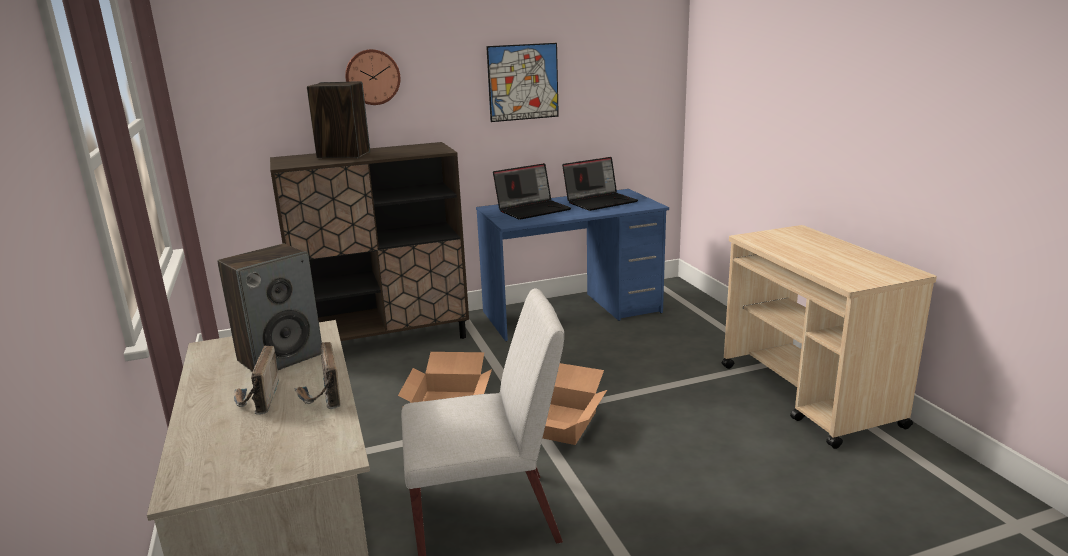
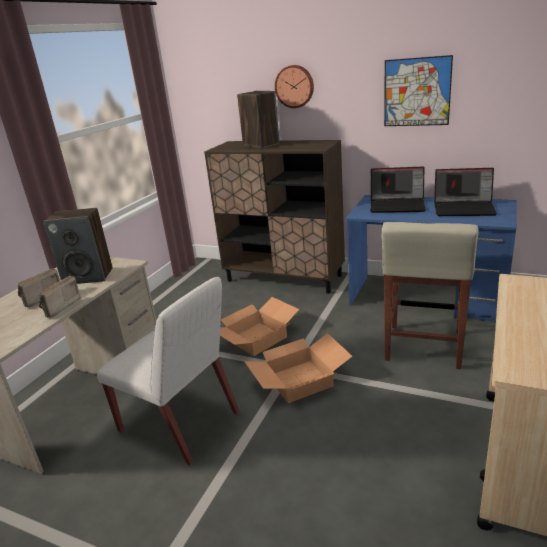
camera: 45 degrees right, 5 degrees up
none -> beige stool [381,222,478,369]

